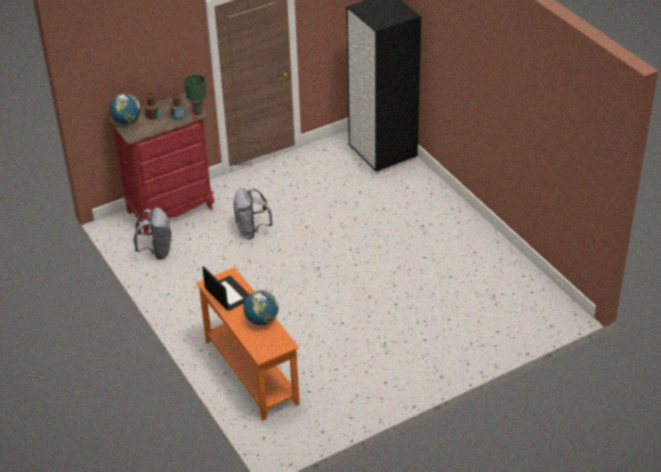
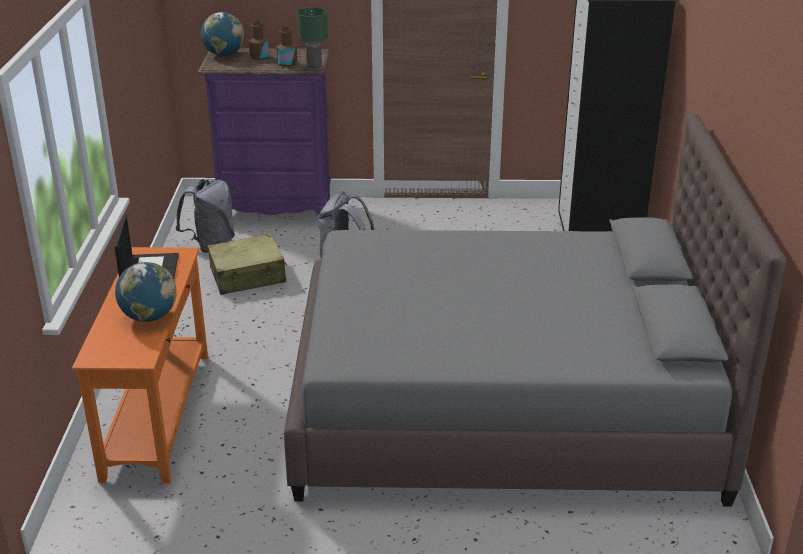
camera: 30 degrees right, 10 degrees down
red dresser [109,93,214,233] -> purple dresser [198,48,331,216]
none -> beige suitcase [207,234,287,295]
none -> grey bed [284,113,786,506]

